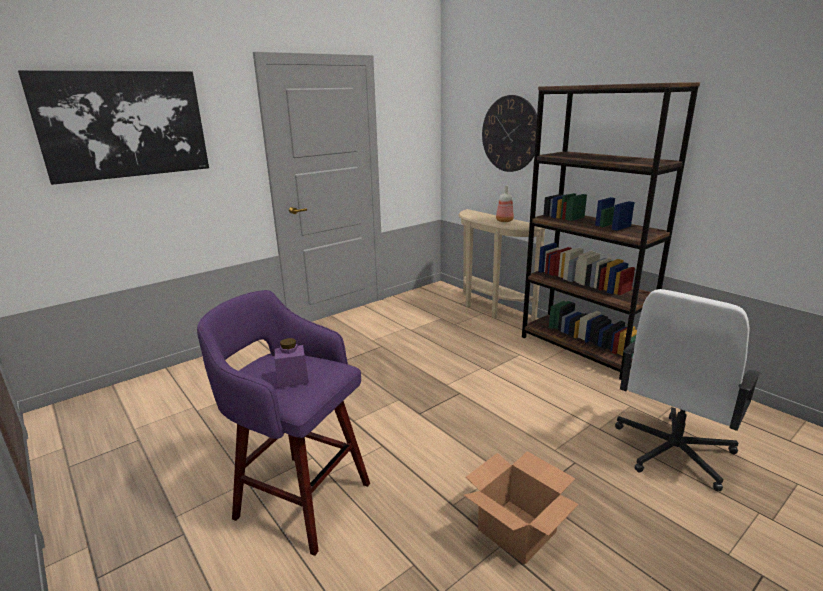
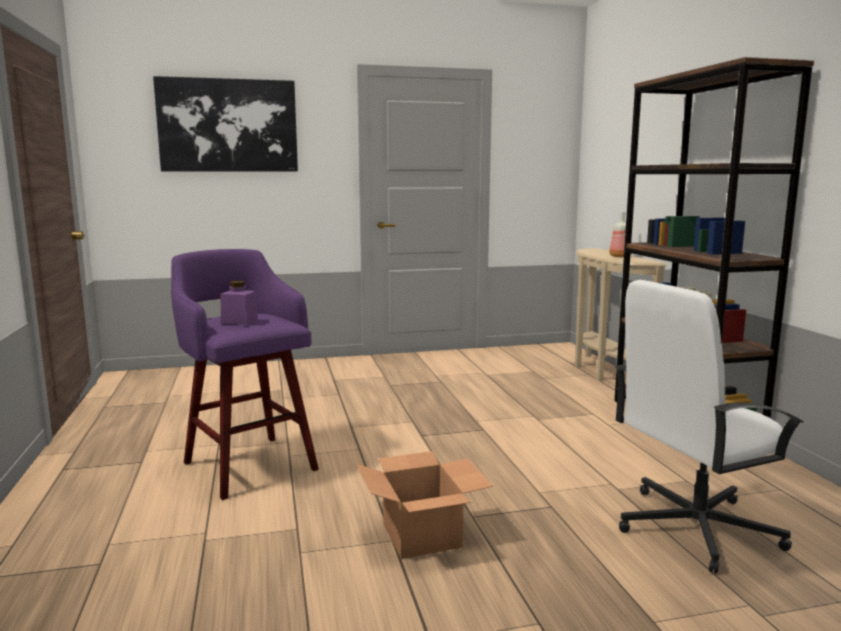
camera: 25 degrees right, 10 degrees down
wall clock [482,95,537,172] -> none

